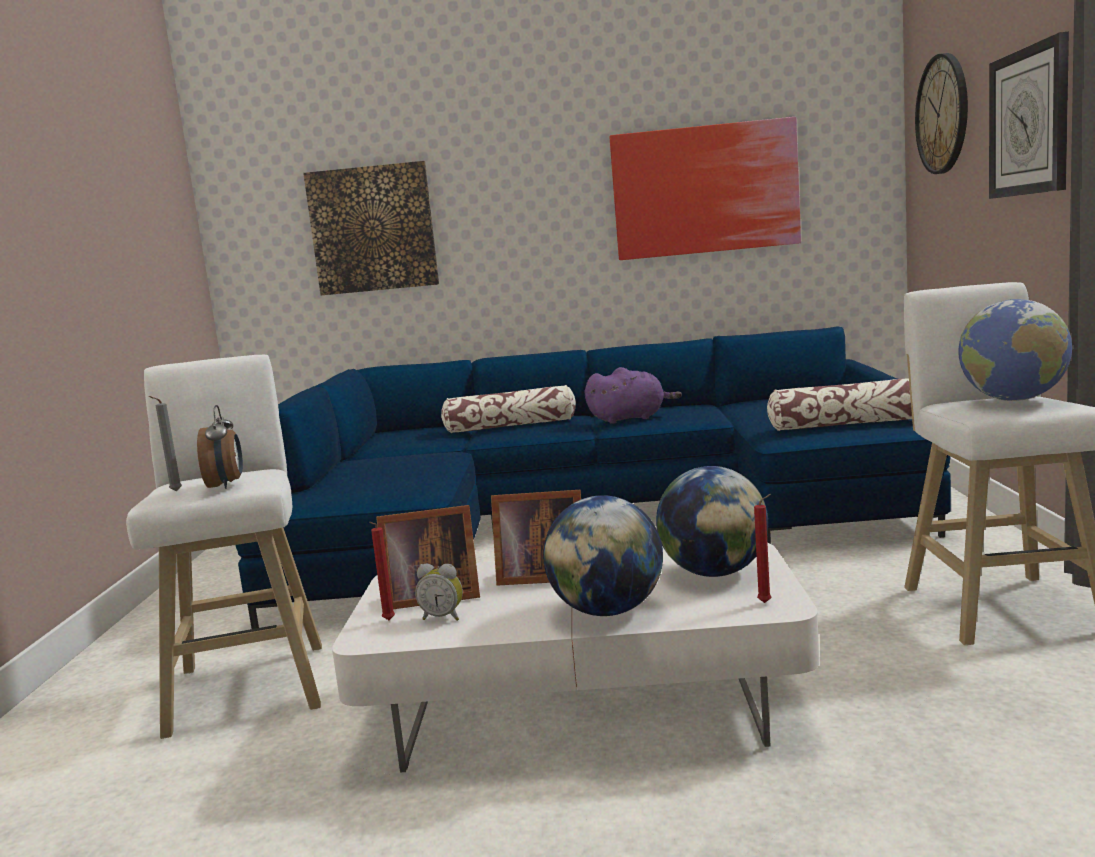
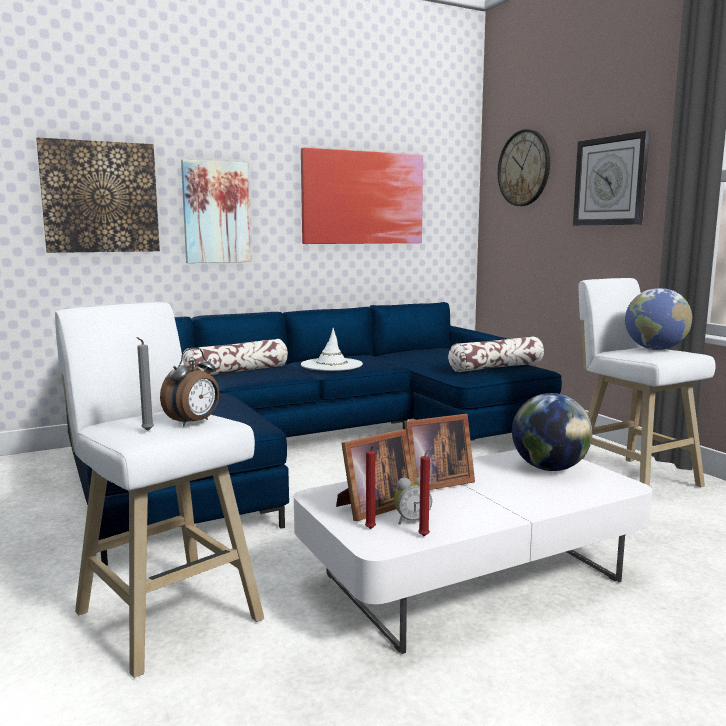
camera: 30 degrees left, 0 degrees up
alarm clock [197,405,243,489] -> alarm clock turned 75 degrees clockwise [160,347,219,426]
globe [543,495,663,616] -> none
purple plush toy [585,367,682,424] -> white hat [301,328,363,371]
red candle [754,494,771,603] -> red candle moved to [418,447,433,536]
none -> picture [181,159,251,263]

